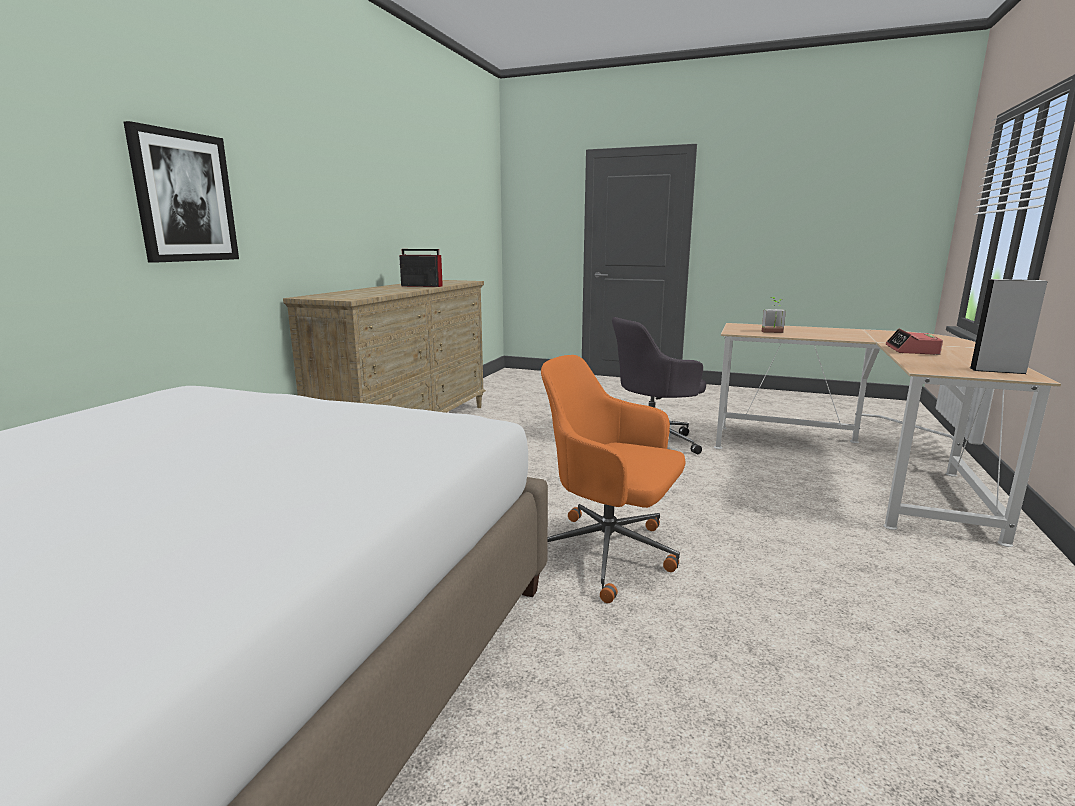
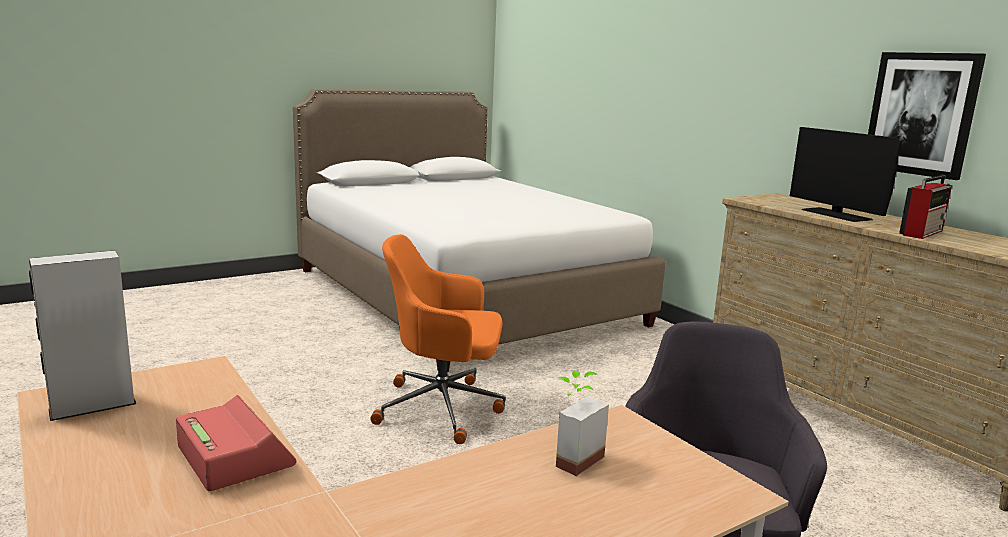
camera: 125 degrees right, 0 degrees up
picture [124,121,239,263] -> picture moved to [868,52,986,180]
orange office chair [541,355,686,603] -> orange office chair turned 150 degrees counterclockwise [370,234,506,444]
none -> monitor [790,127,900,222]

